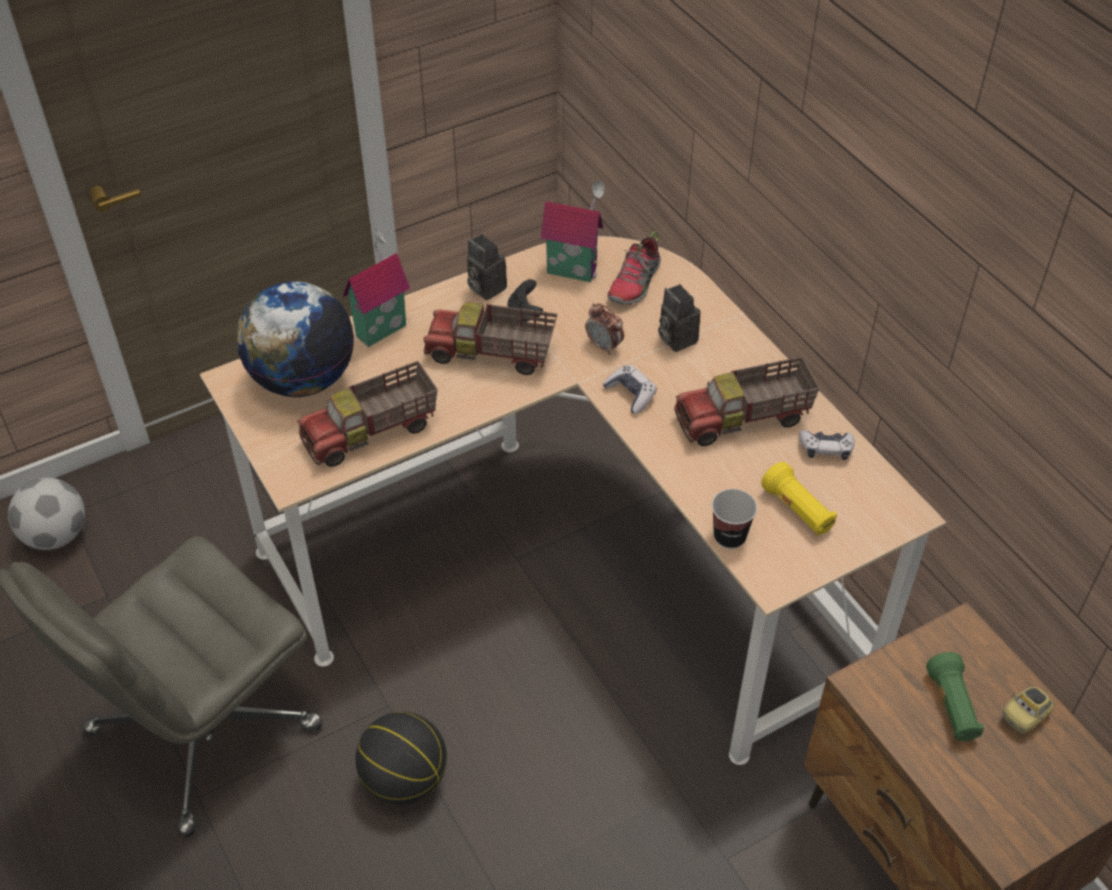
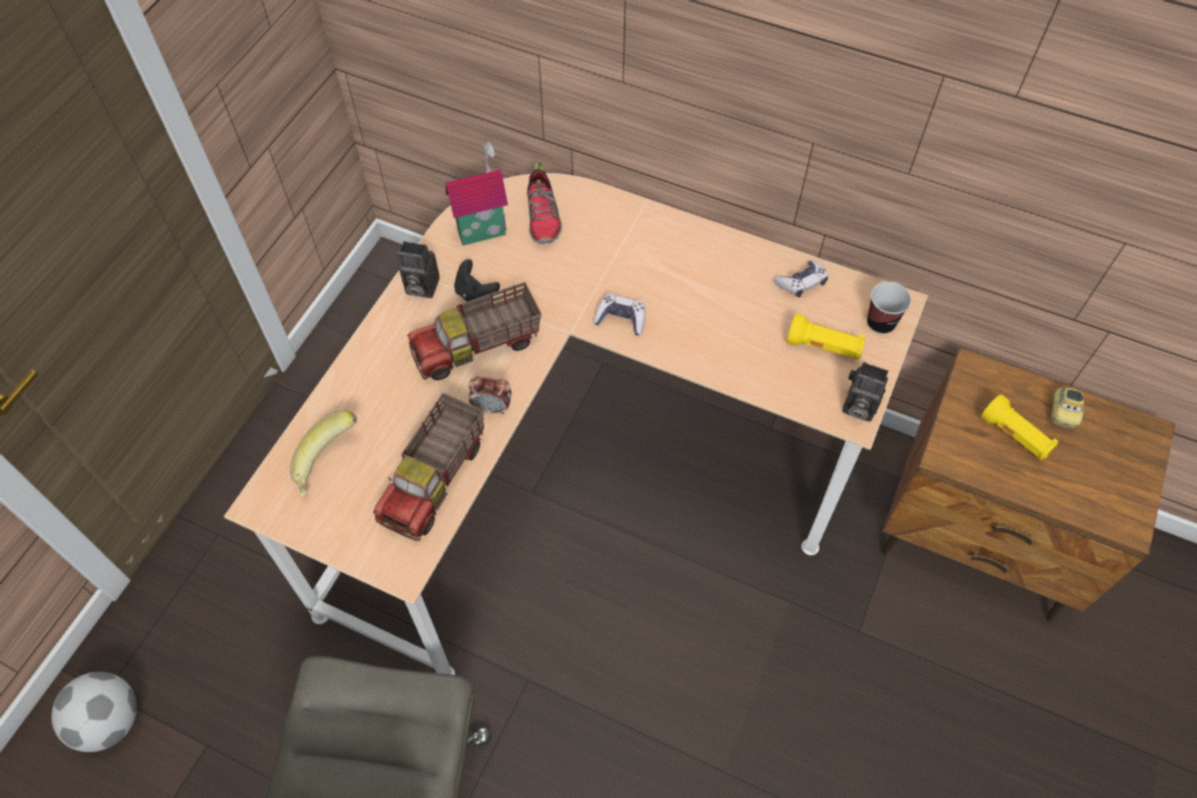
camera: 35 degrees left, 10 degrees up
globe [236,281,354,397] -> banana [290,410,357,497]
toy house [342,228,410,347] -> none
basketball [356,712,447,805] -> none
alarm clock [585,303,624,355] -> alarm clock moved to [469,376,511,414]
camera [658,284,701,352] -> camera moved to [842,362,888,422]
toy truck [674,357,820,446] -> none
cup [712,489,757,549] -> cup moved to [867,282,911,334]
green flashlight [926,652,984,741] -> yellow flashlight [981,394,1059,461]

